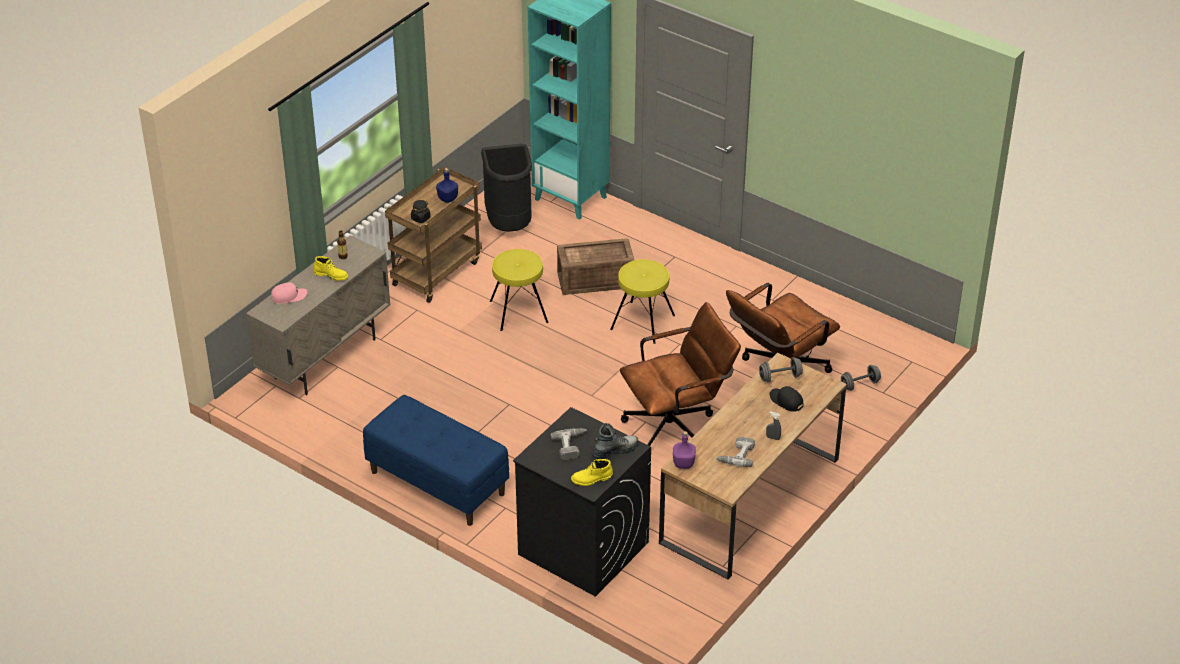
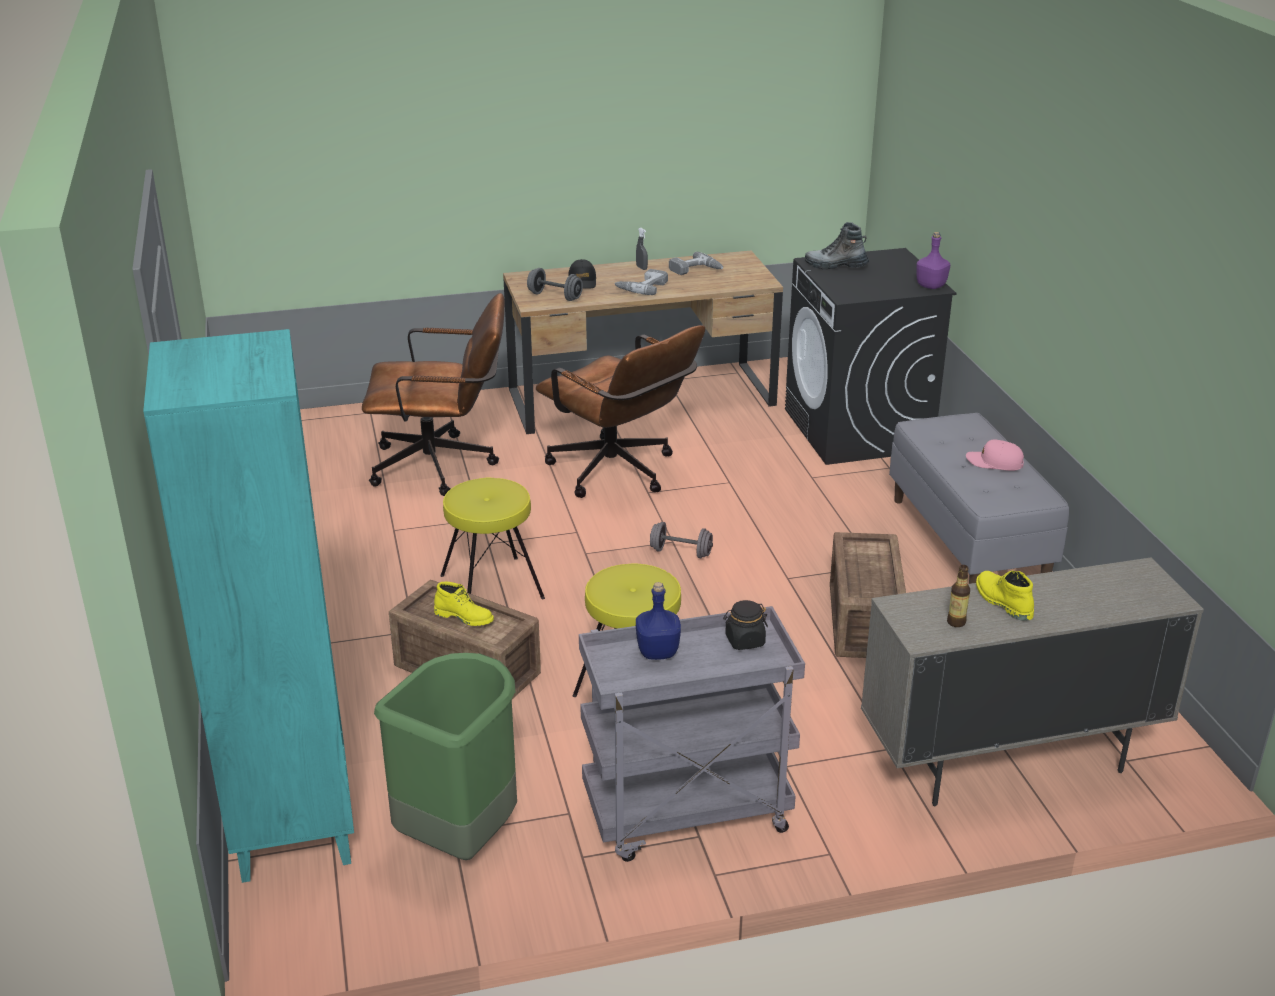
camera: 140 degrees left, 10 degrees down
pink cap [271,282,308,304] -> pink cap moved to [966,440,1024,471]
blue bench [363,395,509,526] -> grey bench [889,413,1069,584]
brown cart [385,167,482,303] -> grey cart [579,606,805,862]
black trash can [481,144,532,232] -> green trash can [374,653,517,860]
power drill [550,428,587,460] -> power drill moved to [614,269,668,295]
yellow boot [571,459,613,486] -> yellow boot moved to [434,582,494,626]
brown office chair [620,302,741,446] -> brown office chair turned 150 degrees counterclockwise [536,325,705,498]
purple bottle [673,431,696,469] -> purple bottle moved to [916,232,950,289]
grey dumbbell [841,365,881,391] -> grey dumbbell moved to [650,522,713,558]
none -> crate [830,532,906,658]

